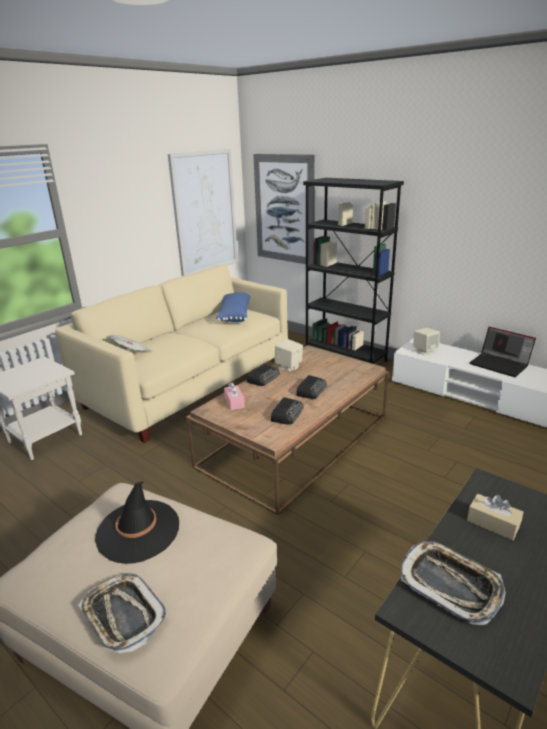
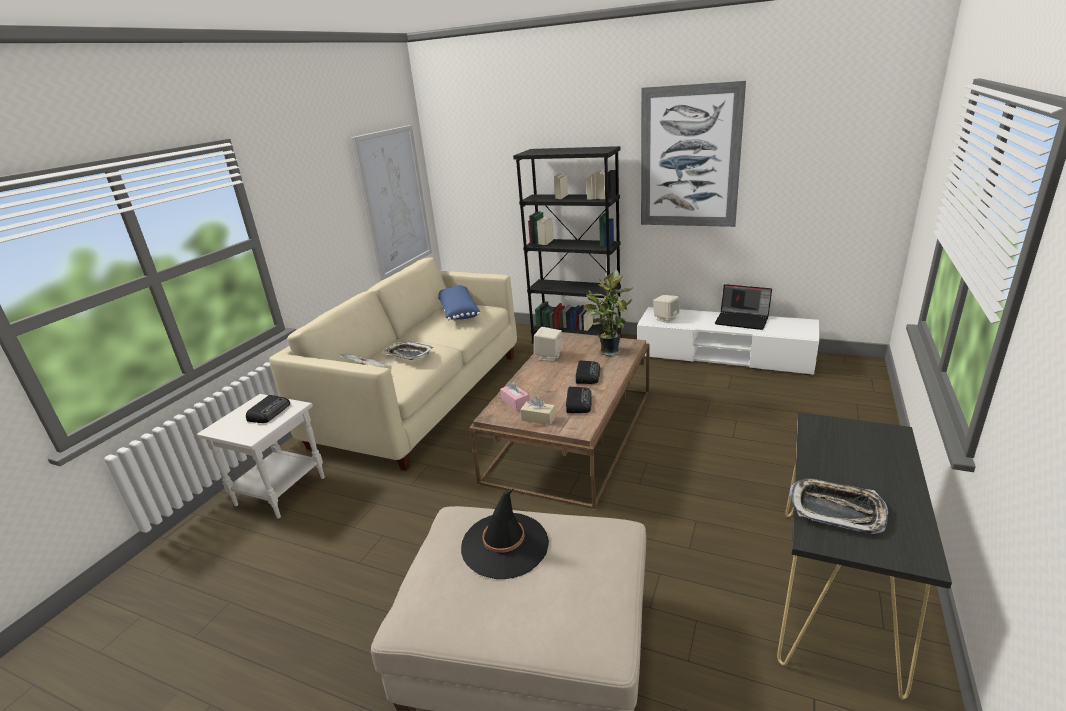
camera: 15 degrees left, 0 degrees up
tray [78,573,168,653] -> tray moved to [383,342,433,360]
radio [247,364,280,386] -> radio moved to [246,395,290,423]
picture [253,154,315,265] -> picture moved to [641,81,746,227]
beige tissue box [467,494,523,540] -> beige tissue box moved to [520,396,556,425]
none -> potted plant [583,269,633,356]

